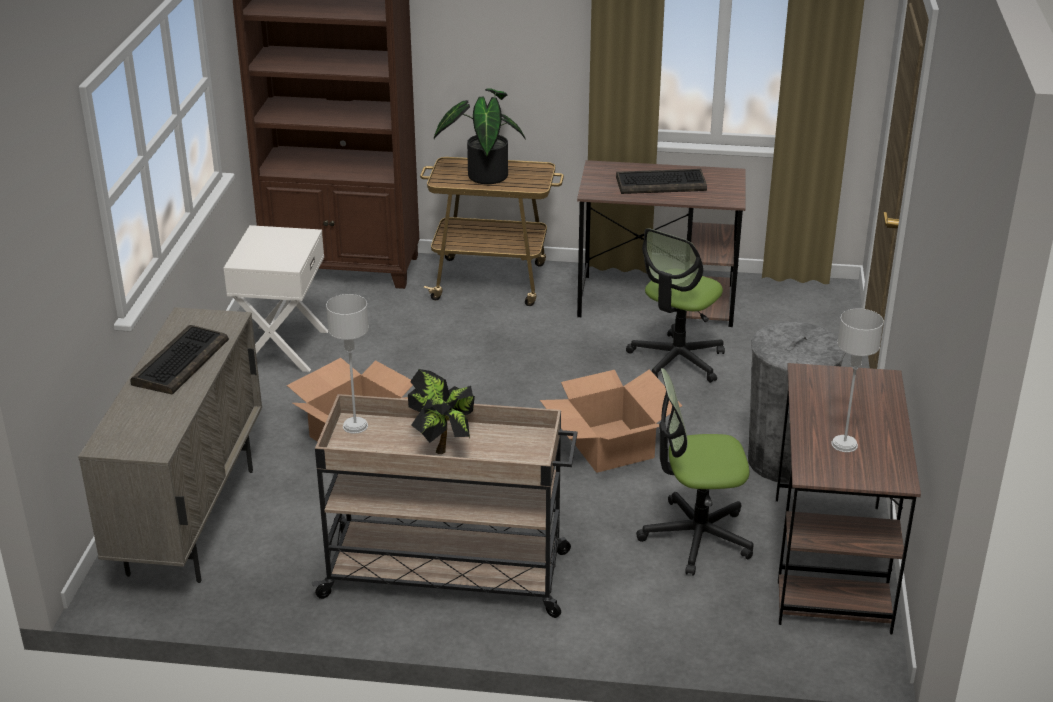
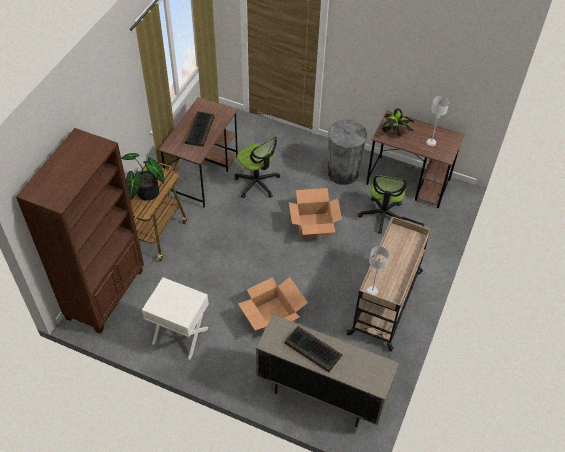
camera: 75 degrees left, 20 degrees up
potted plant [408,369,475,454] -> potted plant moved to [381,108,414,137]

